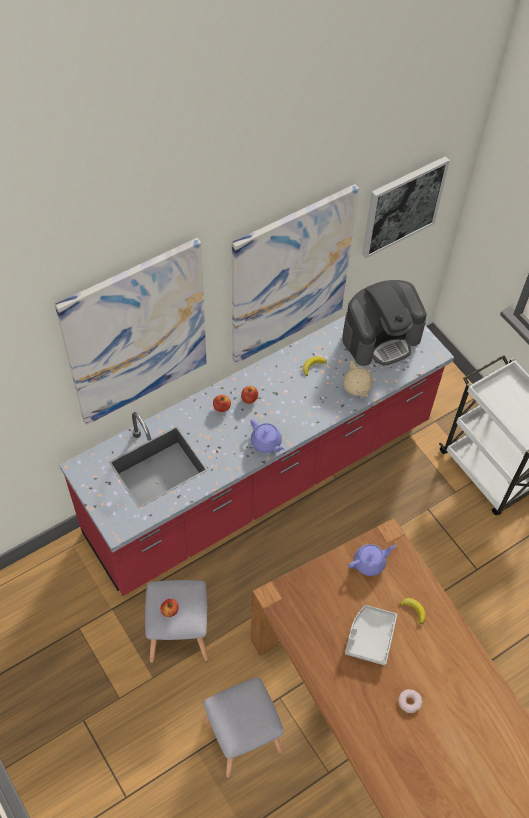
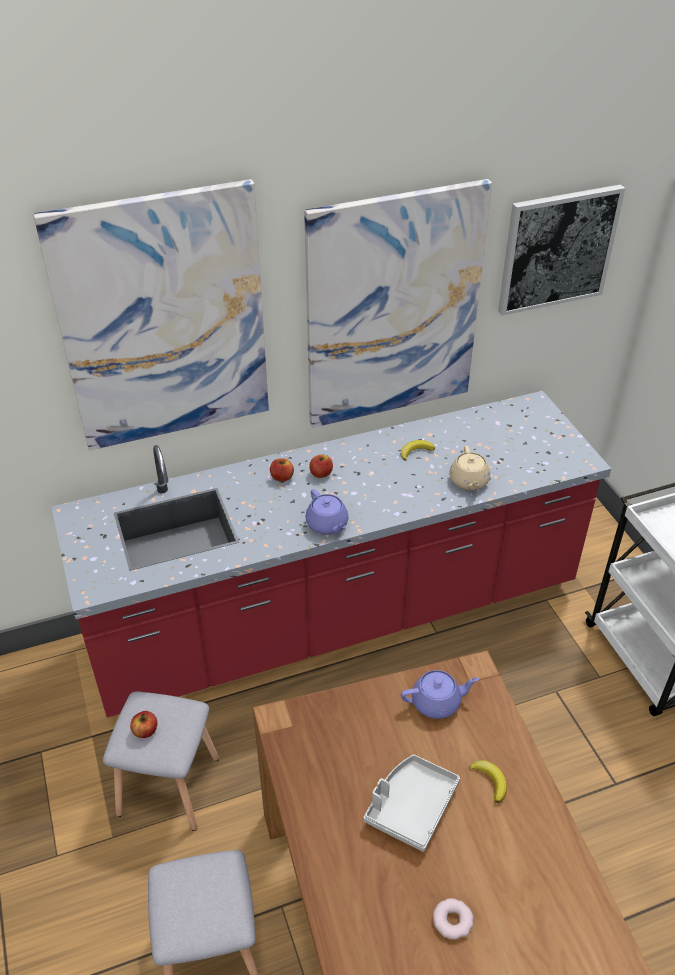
camera: 15 degrees right, 15 degrees down
coffee machine [342,280,427,366] -> none

